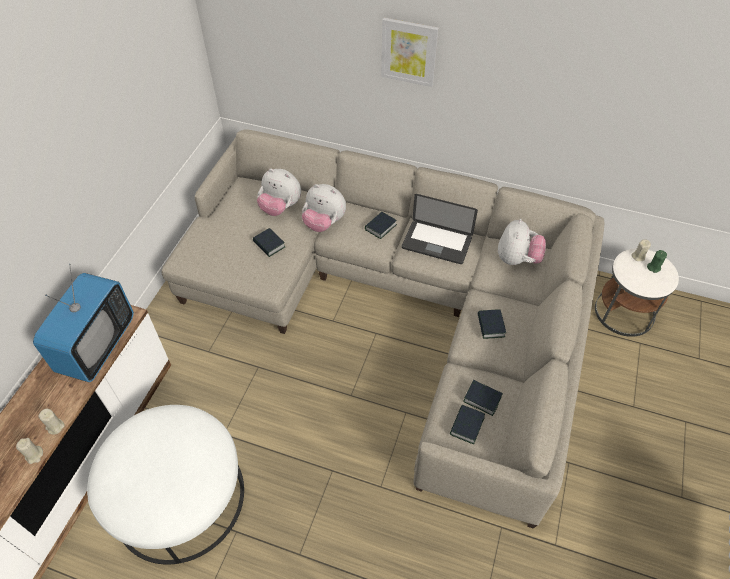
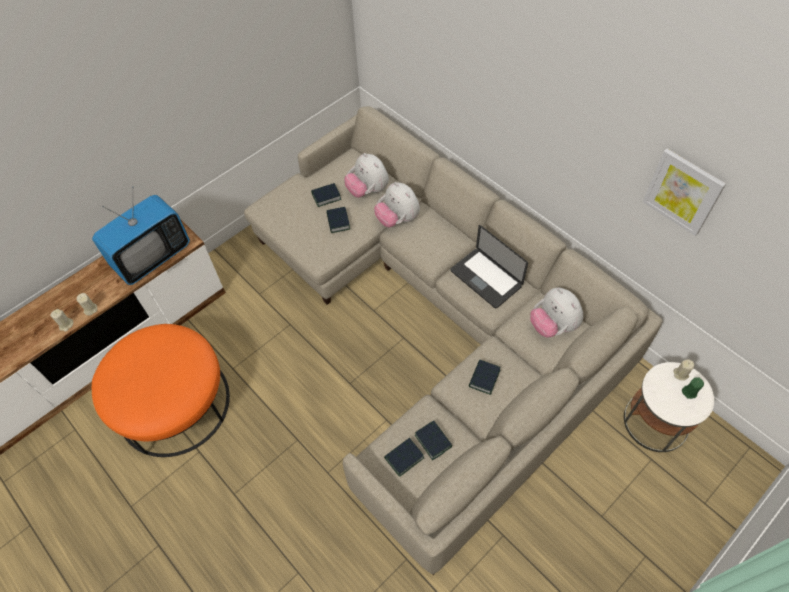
camera: 30 degrees right, 5 degrees up
white ottoman [87,405,244,565] -> orange ottoman [92,324,230,457]
book [365,212,397,239] -> book moved to [311,183,341,207]
picture [381,18,439,87] -> picture moved to [642,149,726,236]
plush toy [498,219,546,265] -> plush toy turned 105 degrees clockwise [530,288,583,337]

